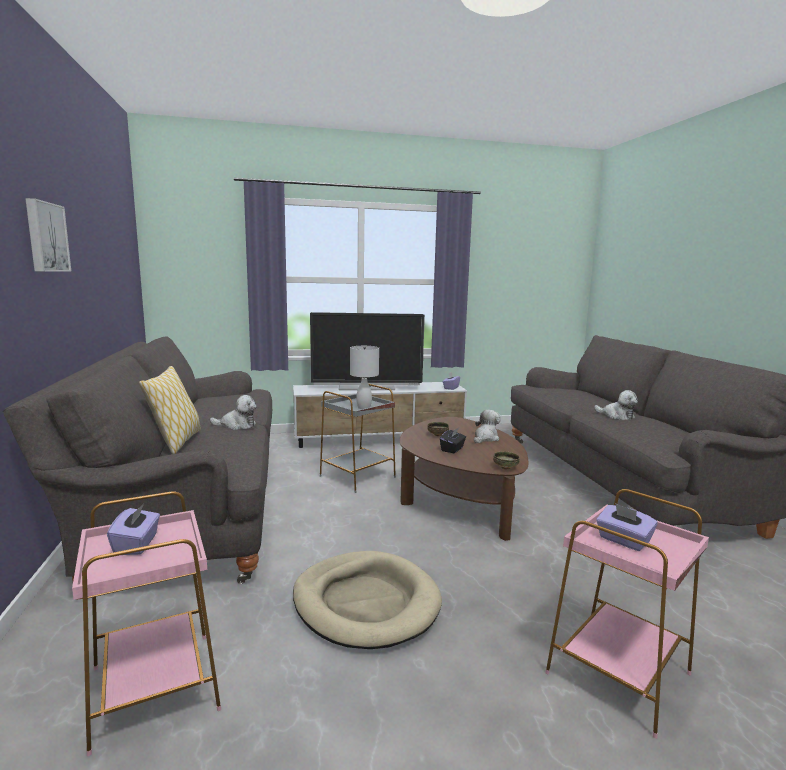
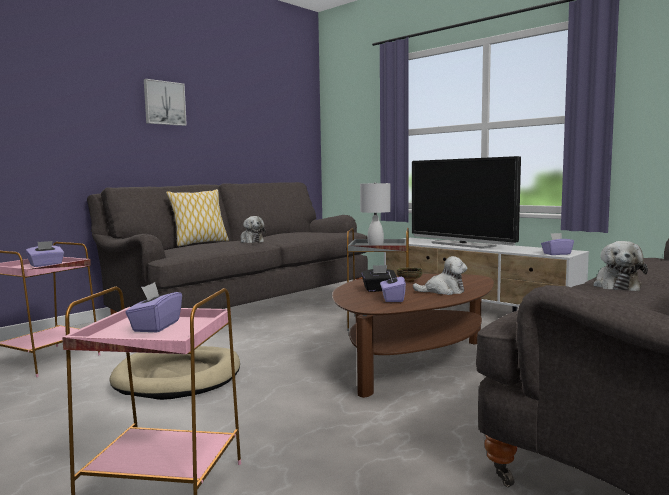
camera: 55 degrees right, 5 degrees down
bowl [493,451,520,469] -> none
none -> purple tissue box [380,272,406,302]

